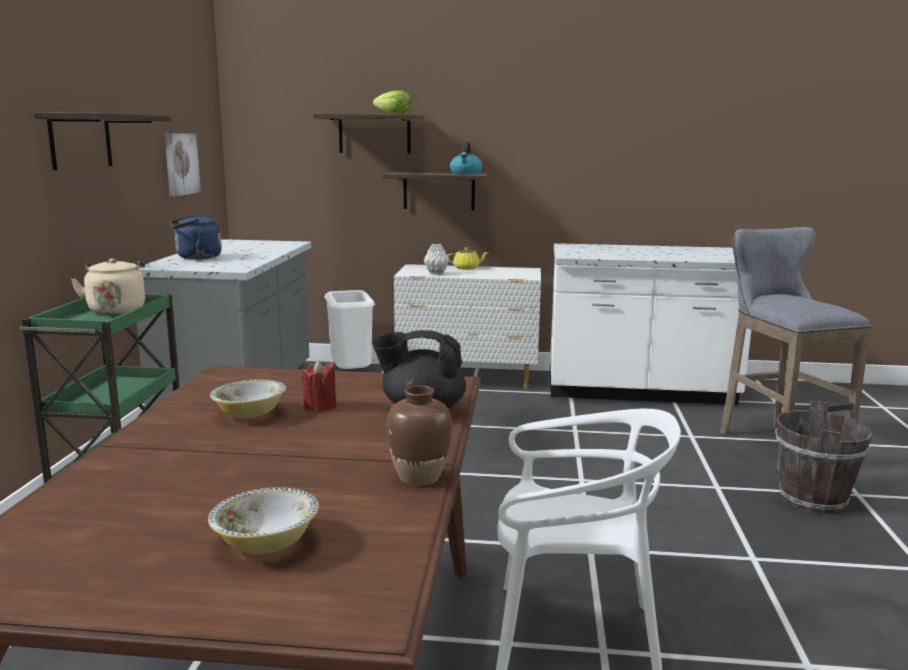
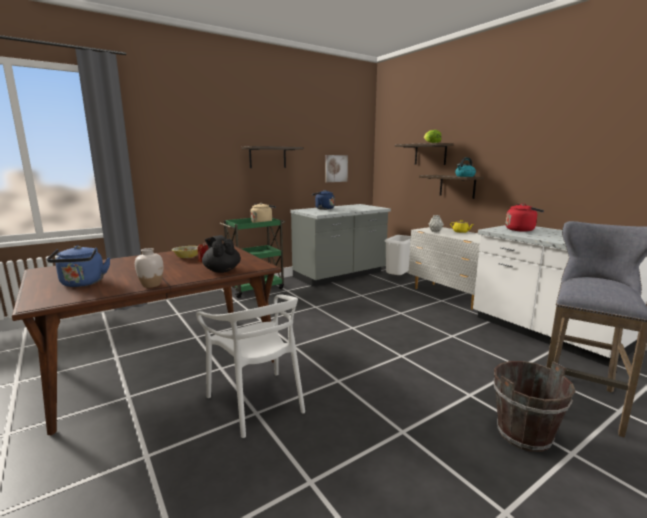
camera: 50 degrees right, 0 degrees up
bowl [208,487,319,554] -> blue kettle [47,245,110,287]
brown vase [387,385,452,486] -> white vase [135,248,163,288]
none -> red kettle [506,203,544,232]

